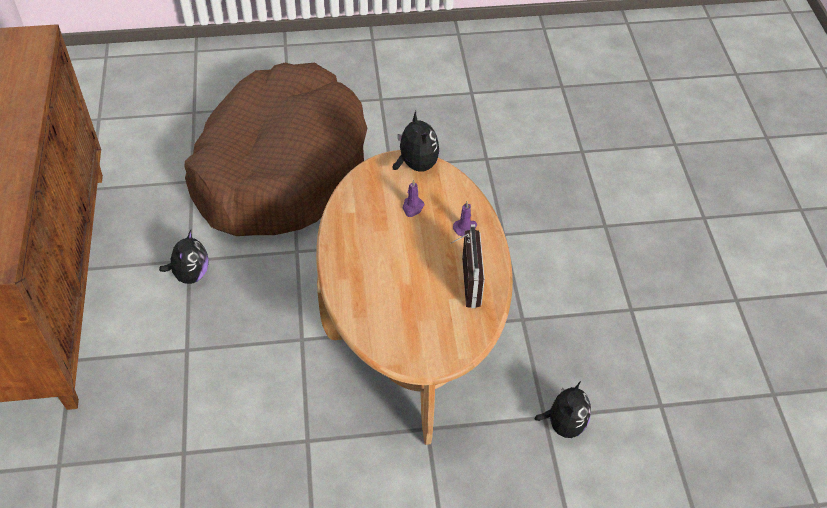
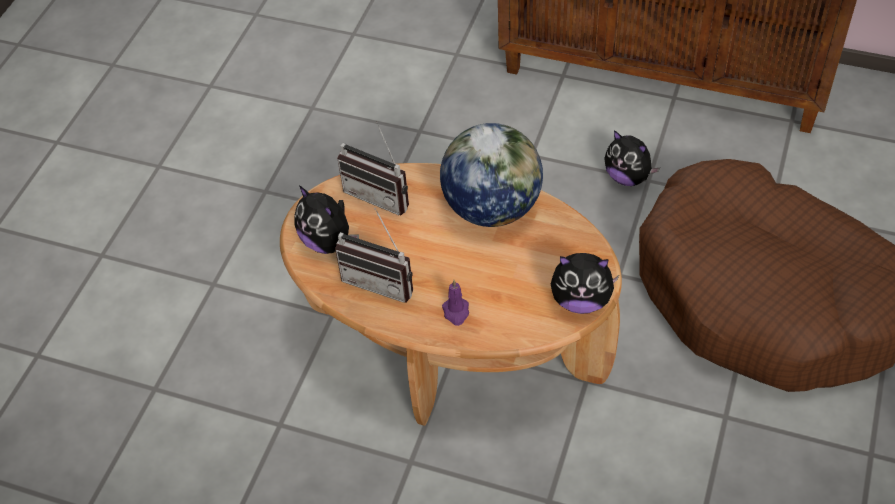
camera: 120 degrees right, 0 degrees up
purple candle [402,179,424,217] -> none
plush toy [535,381,591,438] -> plush toy moved to [294,185,359,254]
none -> radio [337,122,409,215]
none -> globe [440,123,543,227]

